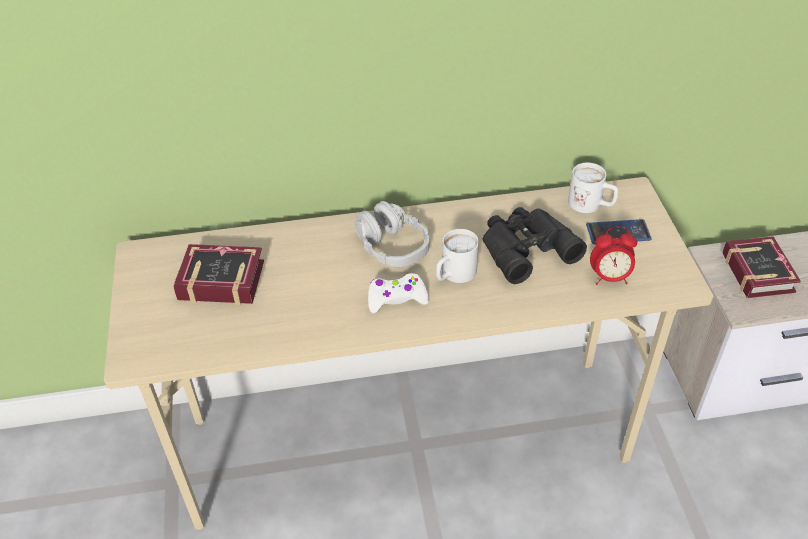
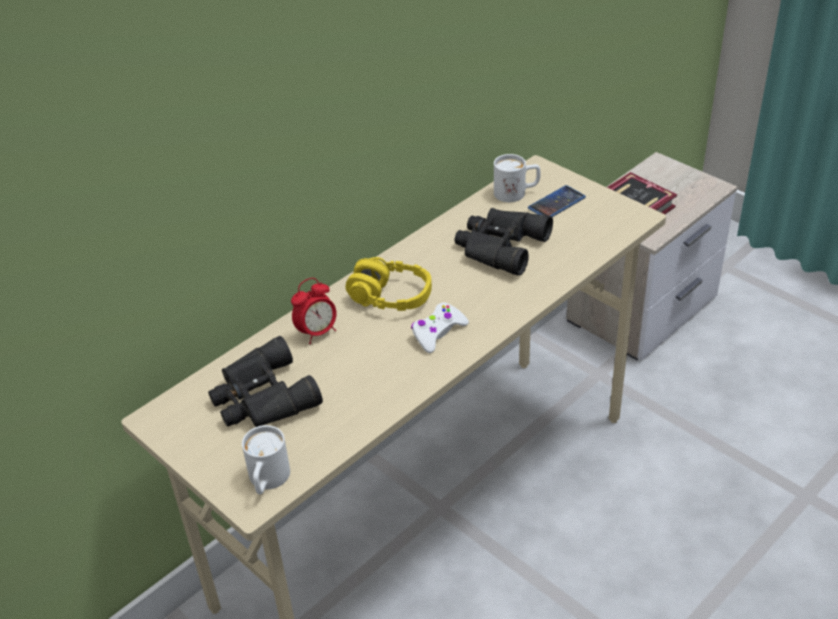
camera: 35 degrees left, 5 degrees down
book [173,244,264,305] -> black binoculars [208,336,323,427]
grey headphones [354,201,430,267] -> yellow headphones [345,257,432,311]
white mug [436,229,479,283] -> white mug moved to [242,425,290,494]
alarm clock [590,227,637,285] -> alarm clock moved to [291,278,337,344]

